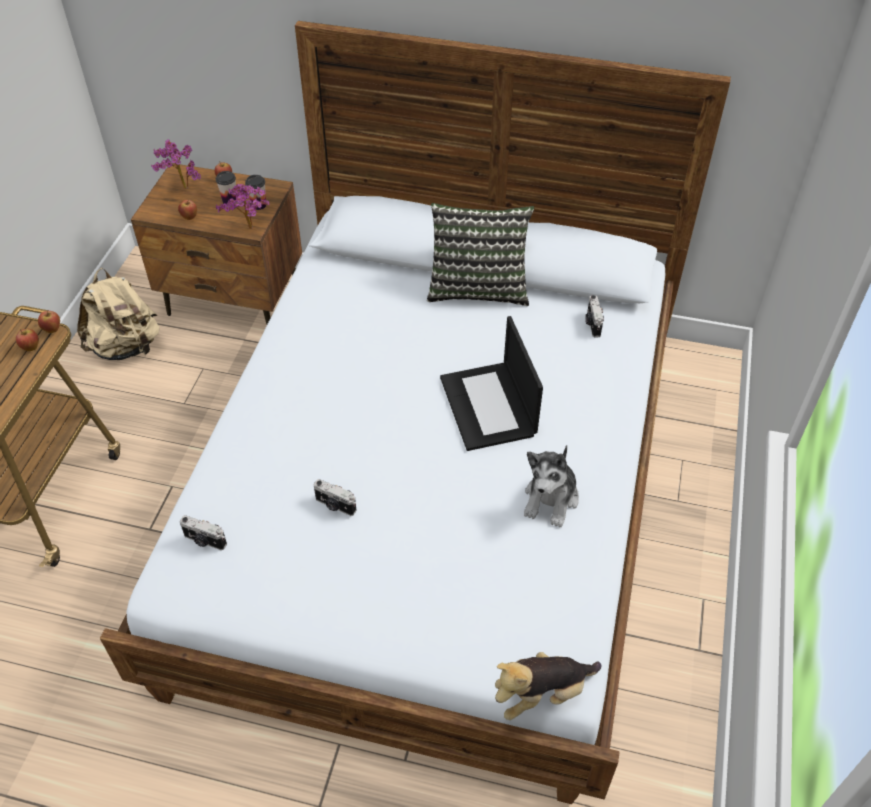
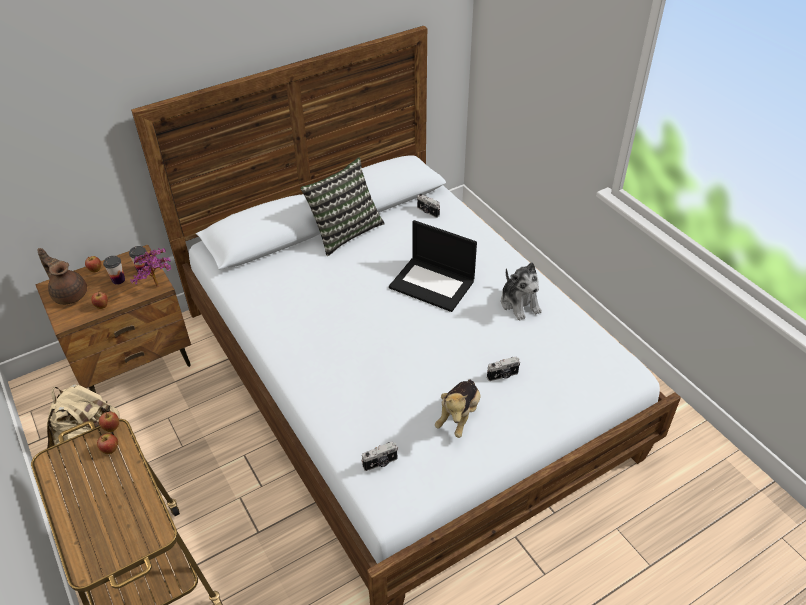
camera: 45 degrees left, 5 degrees down
potted plant [151,139,201,189] -> brown teapot [37,248,87,305]
camera [314,479,356,516] -> camera moved to [487,357,520,381]
plush toy [495,652,601,720] -> plush toy moved to [435,379,480,438]

